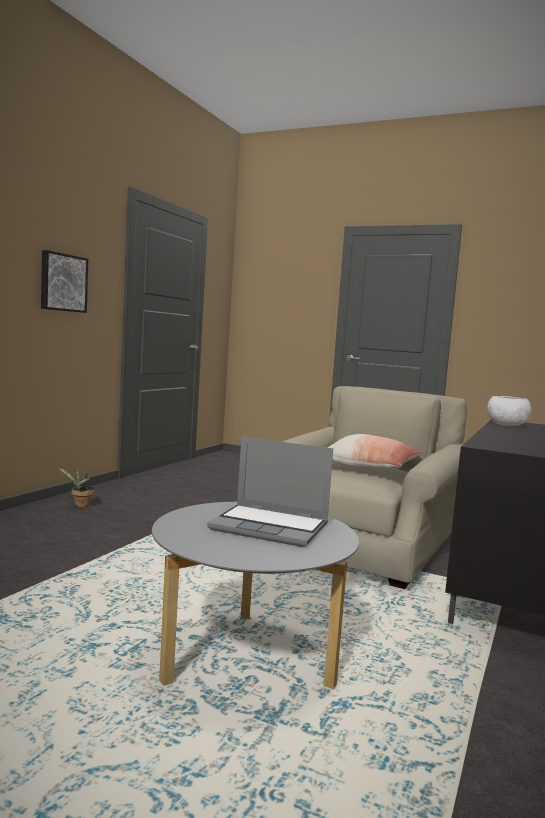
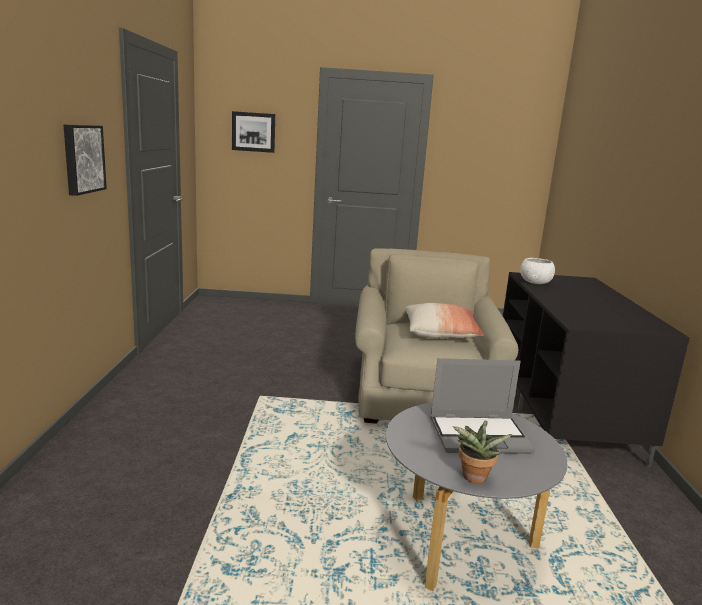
camera: 25 degrees left, 10 degrees up
potted plant [58,467,94,508] -> potted plant moved to [453,421,513,484]
none -> picture [232,111,275,153]

